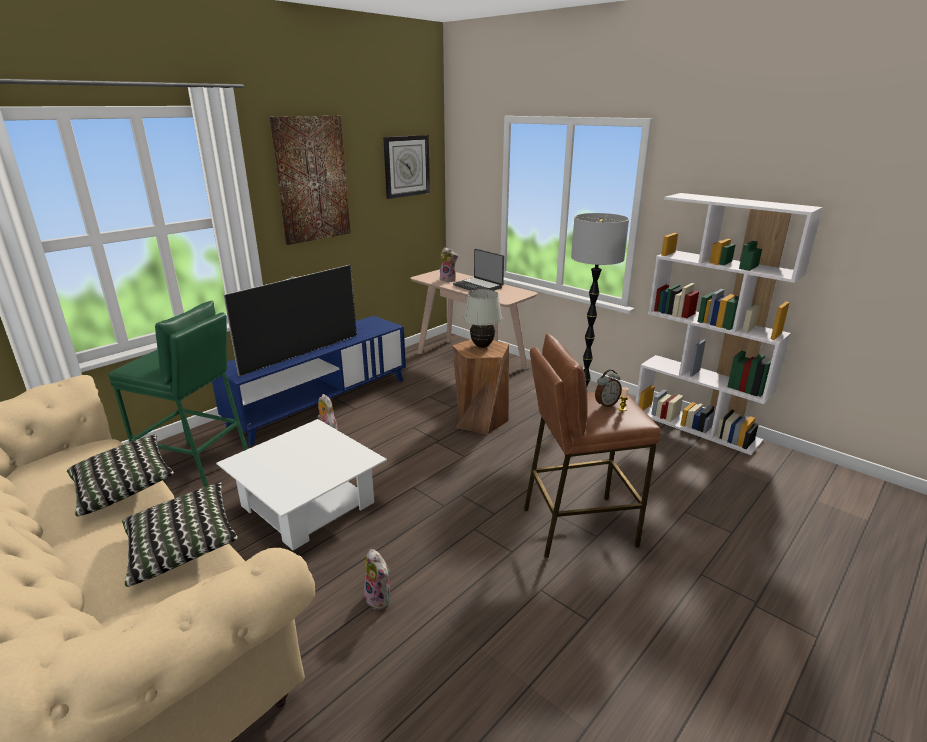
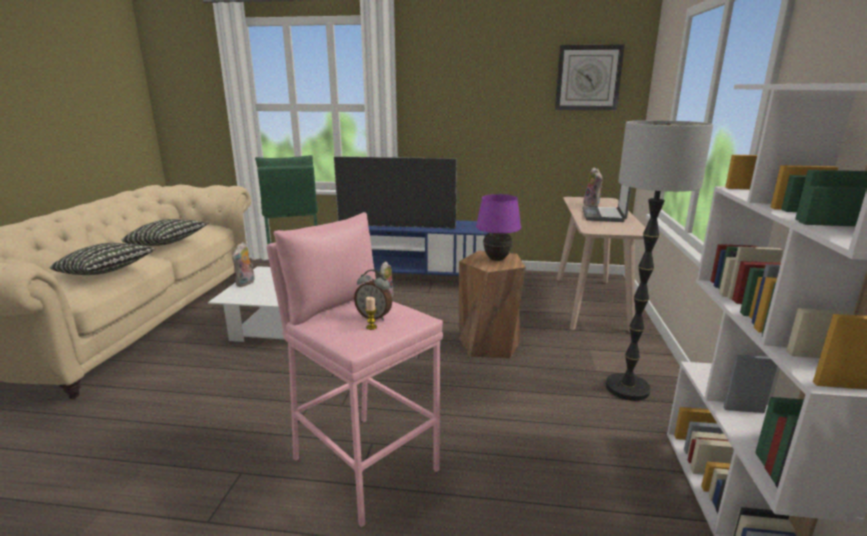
camera: 55 degrees right, 5 degrees down
picture [270,116,351,245] -> none
plush toy [364,549,390,610] -> plush toy moved to [232,242,255,287]
white table lamp [463,289,502,348] -> purple table lamp [476,194,521,261]
brown stool [524,334,661,558] -> pink stool [267,212,443,528]

